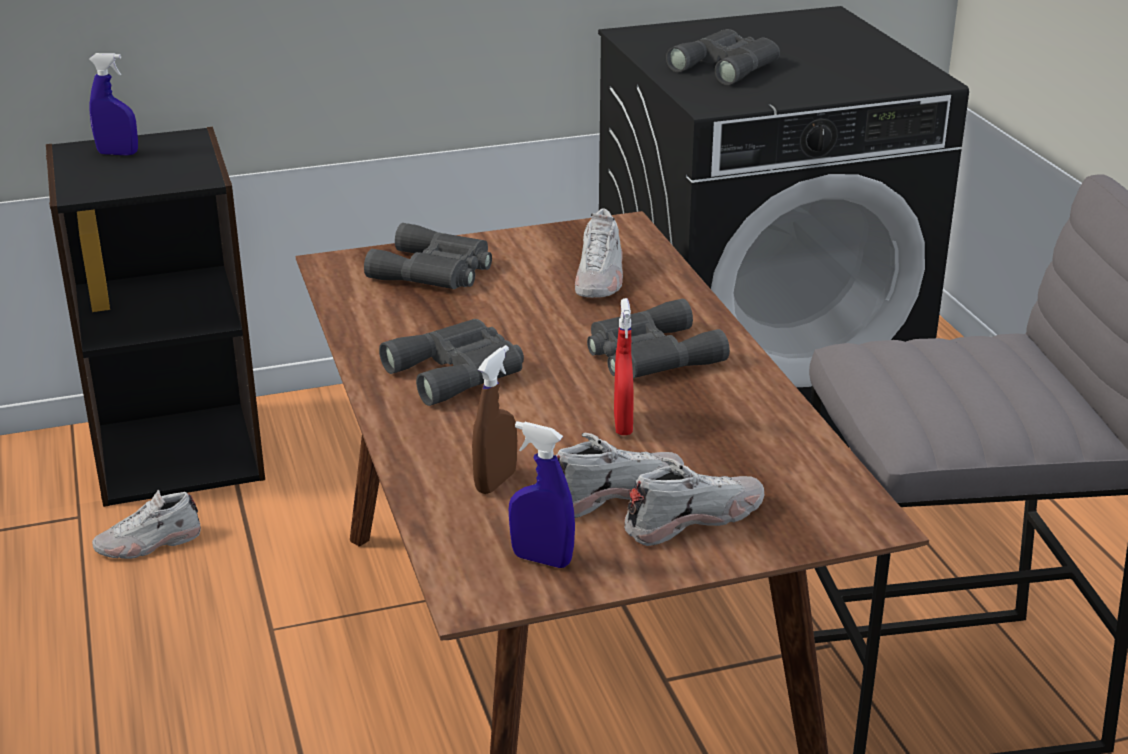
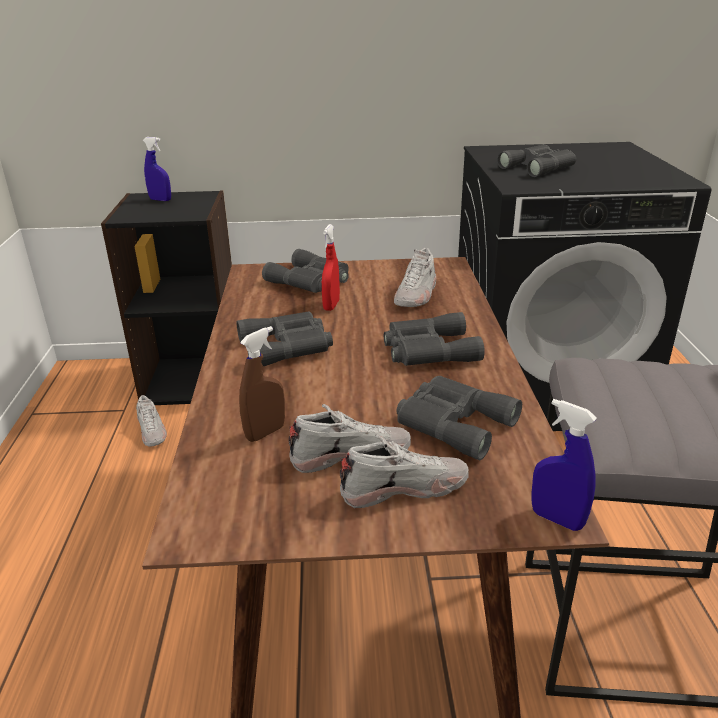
camera: 15 degrees right, 0 degrees up
white shoe [92,490,201,559] -> white shoe turned 105 degrees counterclockwise [136,395,167,446]
blue spray bottle [509,421,575,568] -> blue spray bottle moved to [532,399,597,531]
red spray bottle [614,298,634,435] -> red spray bottle moved to [322,224,340,311]
none -> grey binoculars [397,376,522,460]

